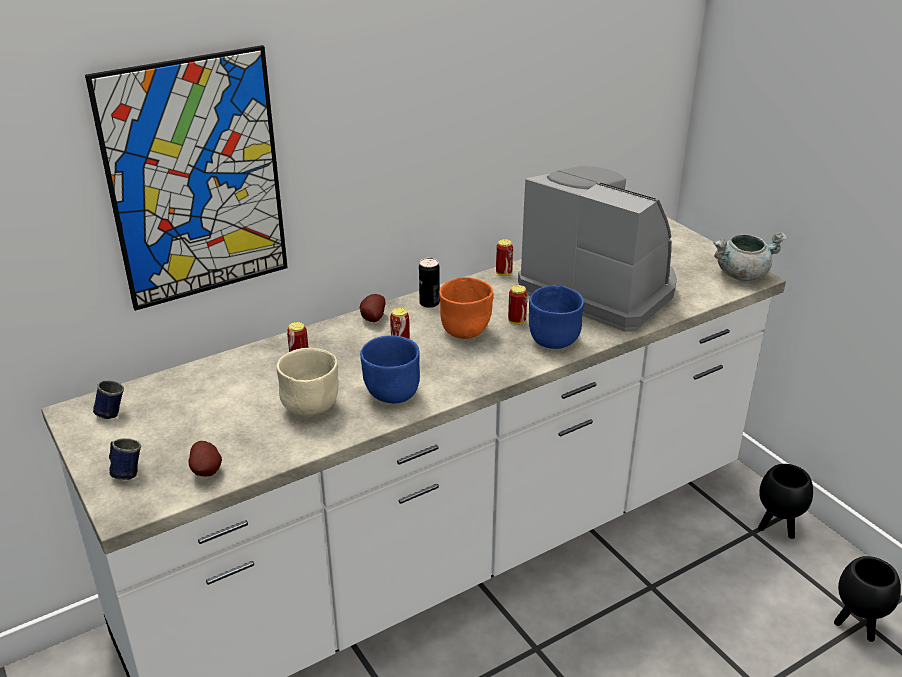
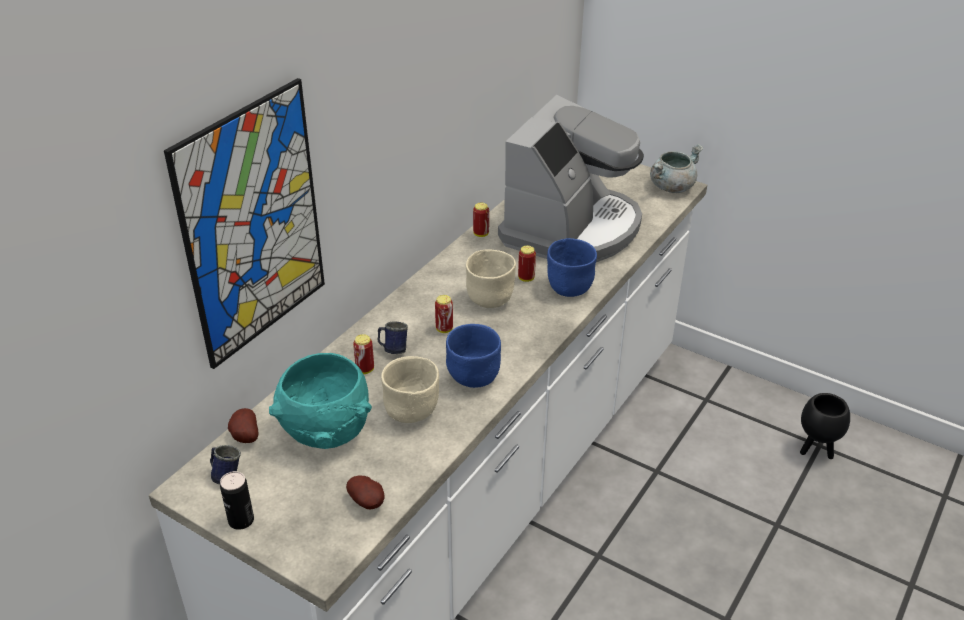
camera: 25 degrees left, 5 degrees up
blue mug [109,438,141,480] -> blue mug moved to [378,321,408,354]
potato [360,294,386,322] -> potato moved to [228,408,258,443]
can [419,258,440,308] -> can moved to [220,471,254,530]
orange bowl [439,277,493,339] -> beige bowl [466,249,516,308]
coffee machine [518,166,677,332] -> coffee machine turned 105 degrees clockwise [498,95,644,262]
black planter [758,464,813,539] -> none
none -> turquoise bowl [269,353,372,449]

